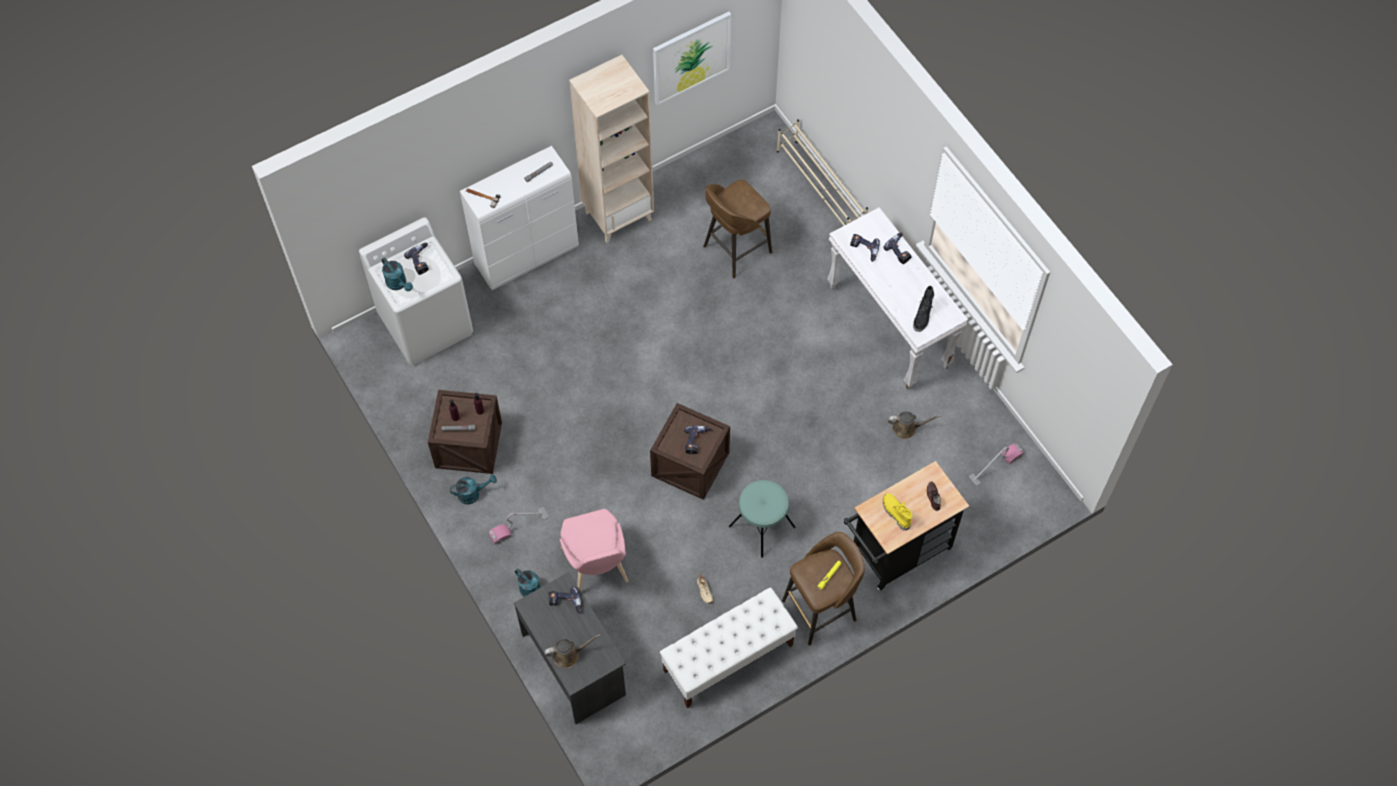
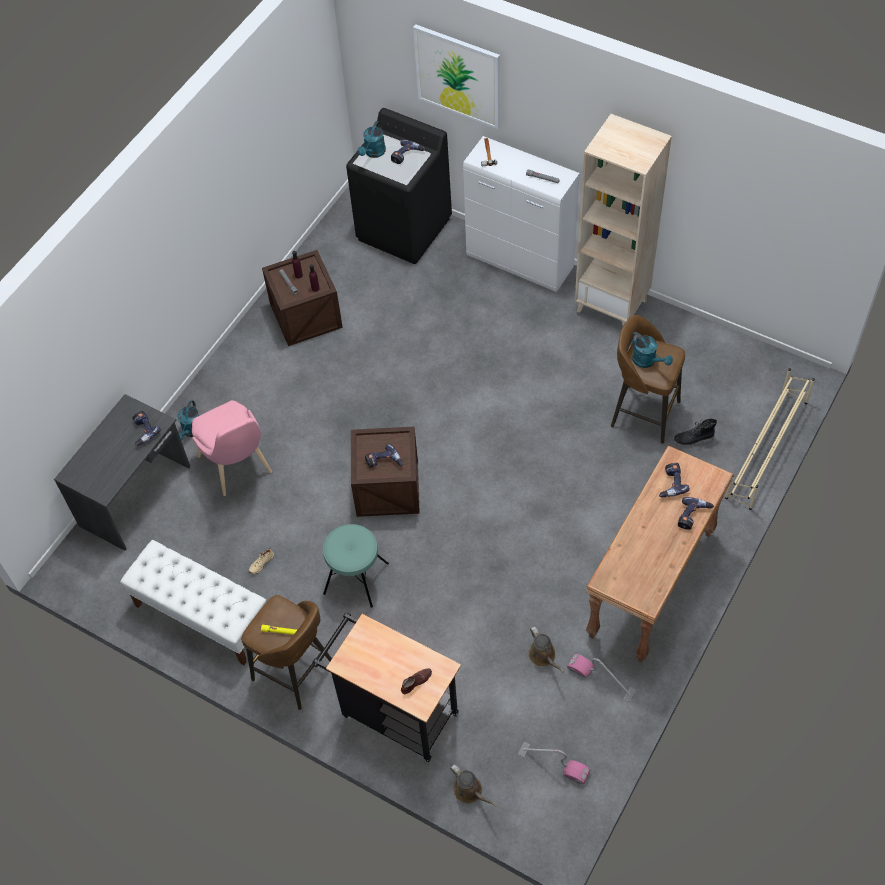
camera: 65 degrees right, 5 degrees down
white washing machine [359,217,473,365] -> black washing machine [346,108,452,264]
turquoise watering can [450,475,497,505] -> turquoise watering can moved to [632,332,673,368]
vacuum cleaner [488,507,549,544] -> vacuum cleaner moved to [567,654,636,702]
brown watering can [544,634,601,668] -> brown watering can moved to [450,764,497,807]
pink chair [560,509,628,591] -> pink chair turned 75 degrees counterclockwise [192,400,272,496]
picture [653,12,731,105] -> picture moved to [413,24,500,129]
white console table [827,207,968,390] -> brown console table [586,445,733,663]
yellow boot [883,493,912,531] -> none
black boot [913,286,934,332] -> black boot moved to [673,419,717,447]

